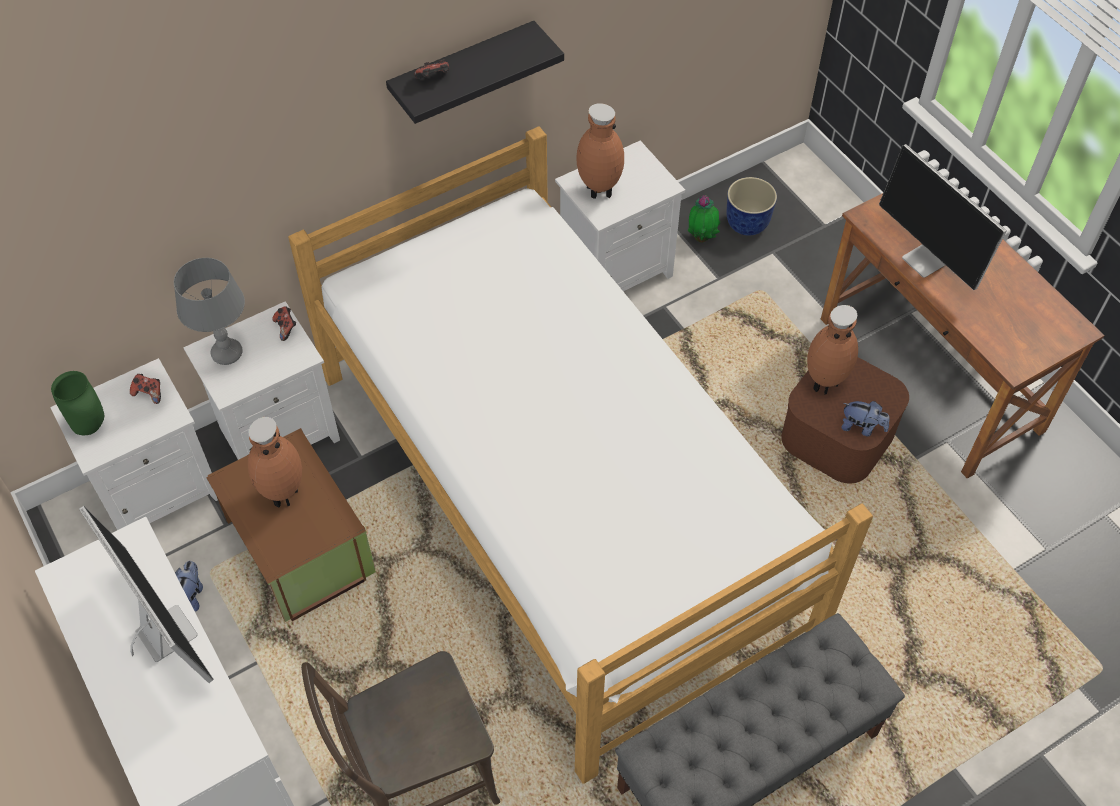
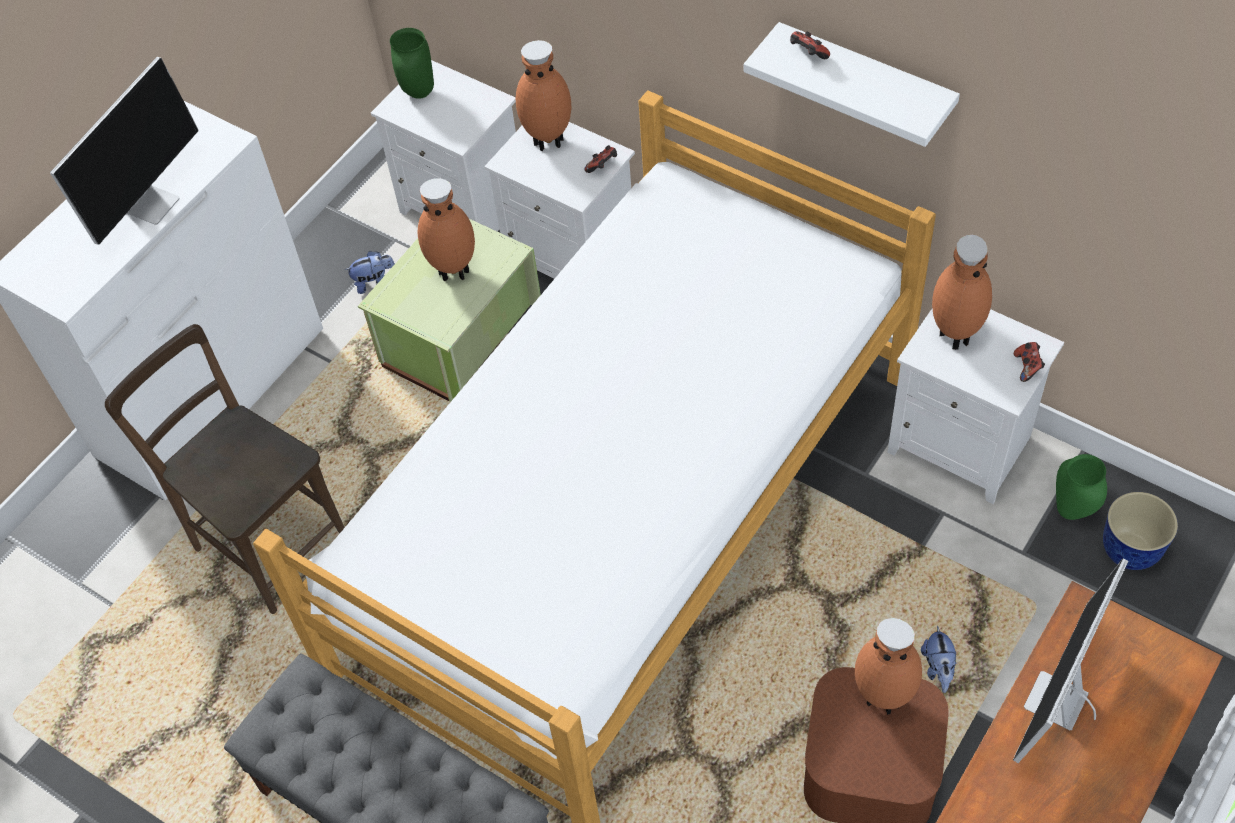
camera: 70 degrees right, 0 degrees up
game controller [130,374,161,404] -> game controller moved to [1014,342,1045,382]
grey table lamp [174,258,245,365] -> brown vase [515,40,571,151]
brown storage box [206,428,376,622] -> green storage box [358,219,541,402]
black shelf [386,21,564,124] -> white shelf [743,22,960,147]
potted plant [688,195,720,243] -> green vase [1056,454,1107,520]
plush toy [841,401,890,436] -> plush toy moved to [921,625,956,693]

